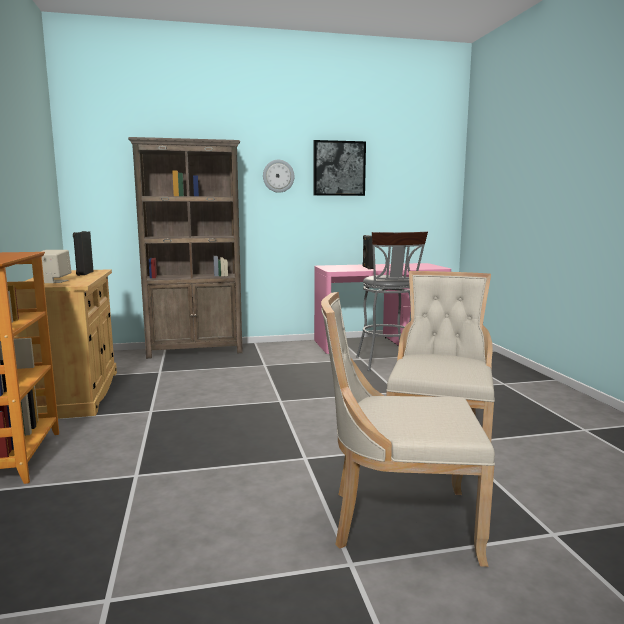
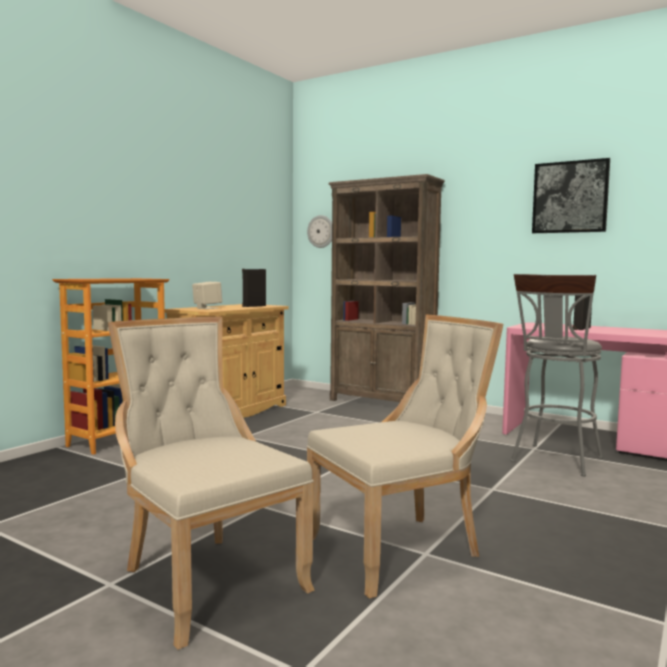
camera: 45 degrees right, 5 degrees down
wall clock [263,160,294,193] -> wall clock moved to [307,215,332,248]

